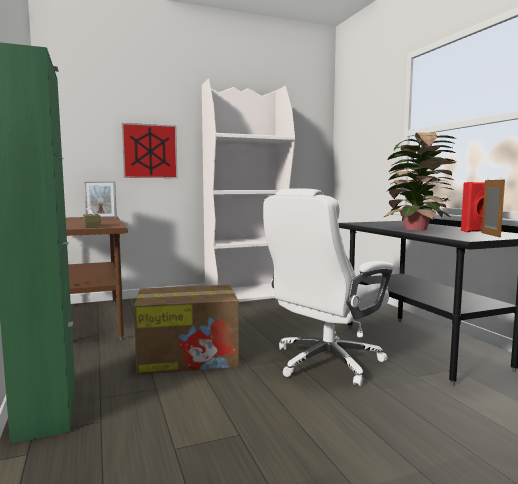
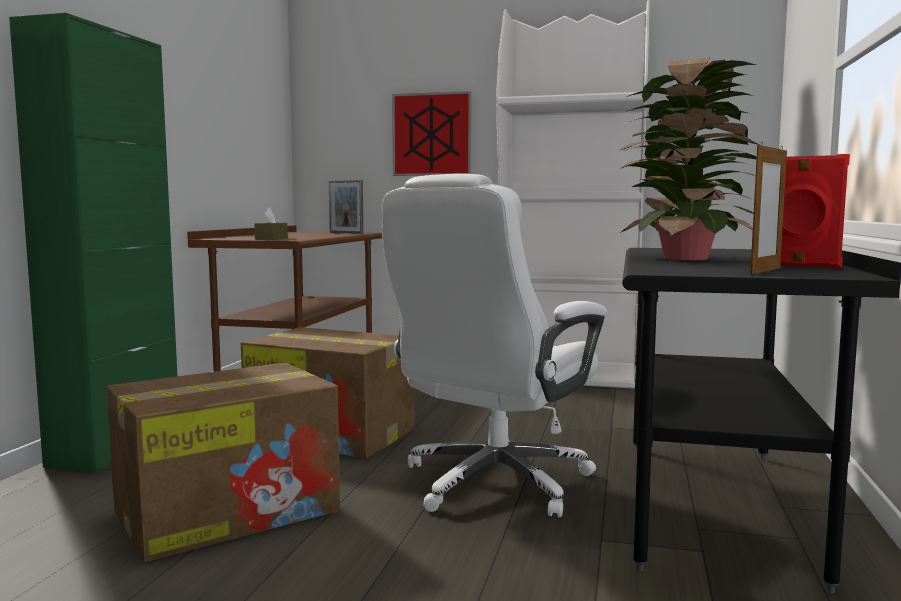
camera: 35 degrees right, 0 degrees up
white office chair [263,188,394,386] -> white office chair turned 45 degrees counterclockwise [381,174,607,517]
none -> cardboard box [107,362,340,562]

